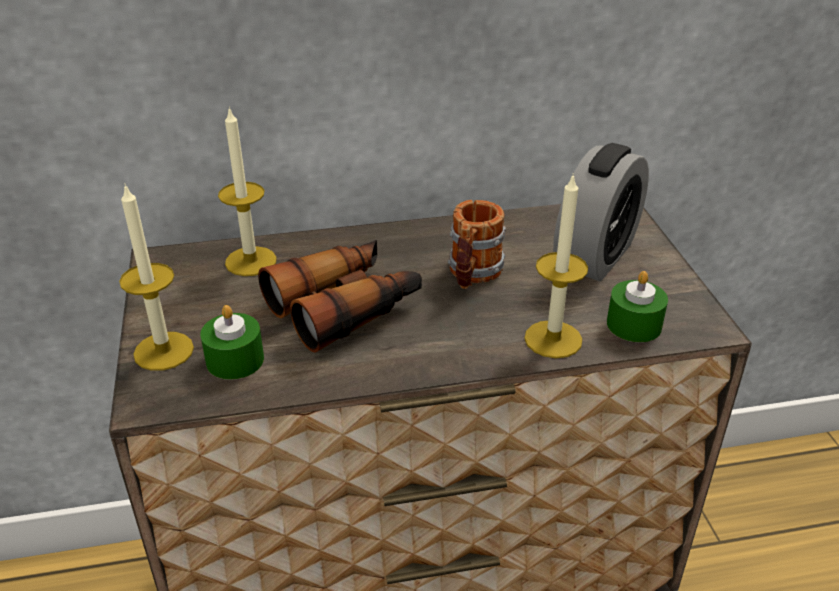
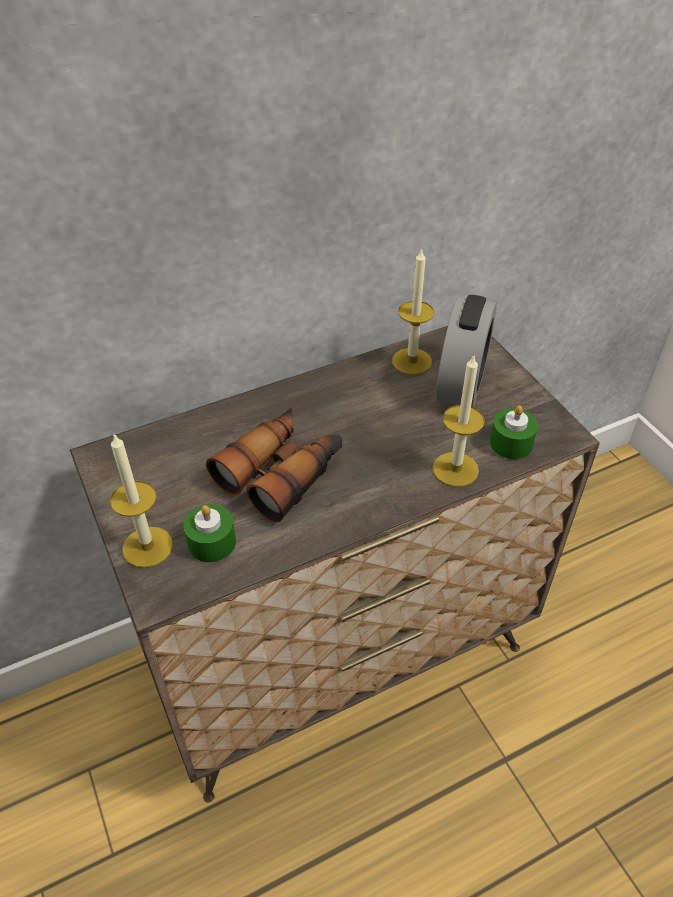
camera: 15 degrees left, 10 degrees up
candle [218,106,277,276] -> candle moved to [392,248,434,375]
mug [448,200,506,289] -> none

